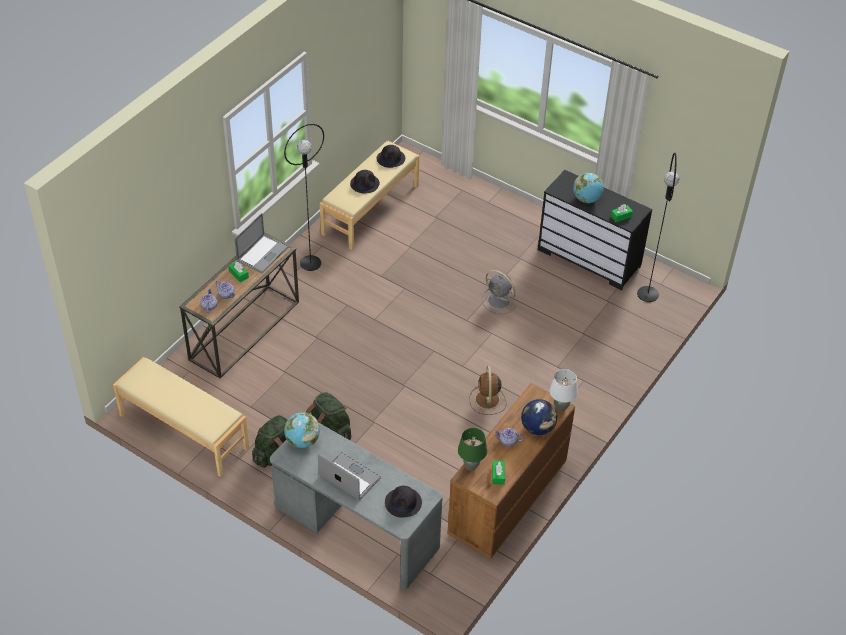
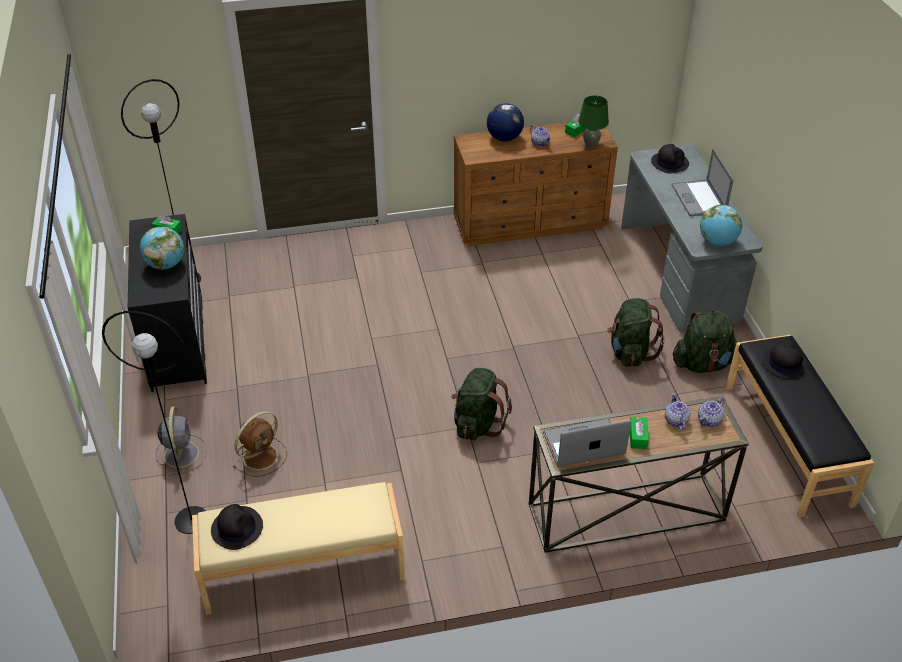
camera: 135 degrees left, 5 degrees down
beige bench [113,357,249,477] -> black bench [726,335,874,517]
black floor lamp [284,124,324,271] -> black floor lamp moved to [102,311,206,534]
black hat [350,170,380,194] -> black hat moved to [762,344,808,379]
brown fan [470,365,507,415] -> brown fan moved to [233,411,287,477]
grey fan [481,270,518,314] -> grey fan moved to [156,406,207,476]
white table lamp [549,369,578,412] -> none
none -> green backpack [451,368,512,440]

